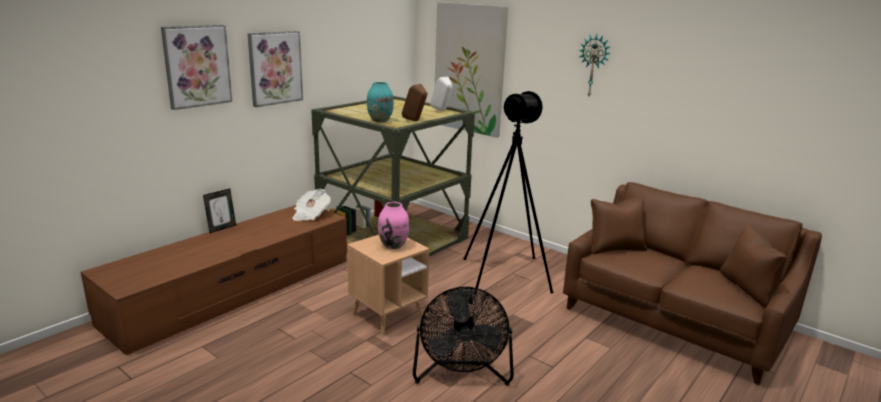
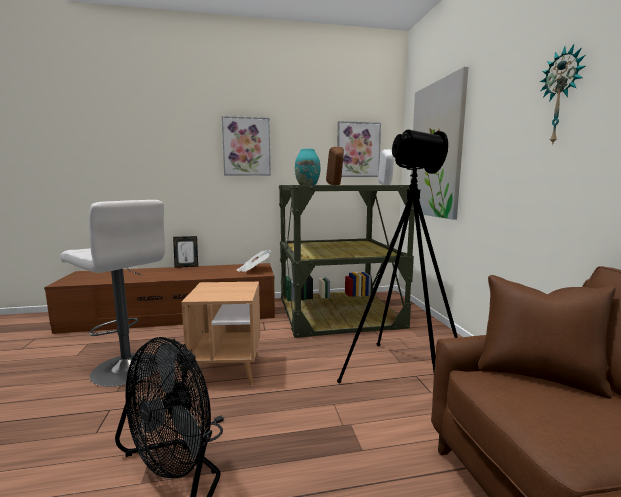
camera: 40 degrees right, 10 degrees down
picture [161,25,232,110] -> picture moved to [337,121,381,177]
pink vase [378,202,409,249] -> none
none -> white stool [60,200,165,387]

